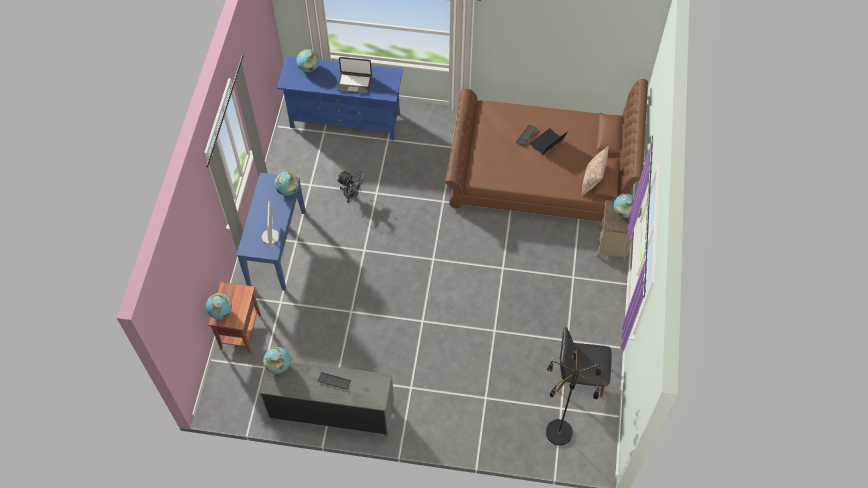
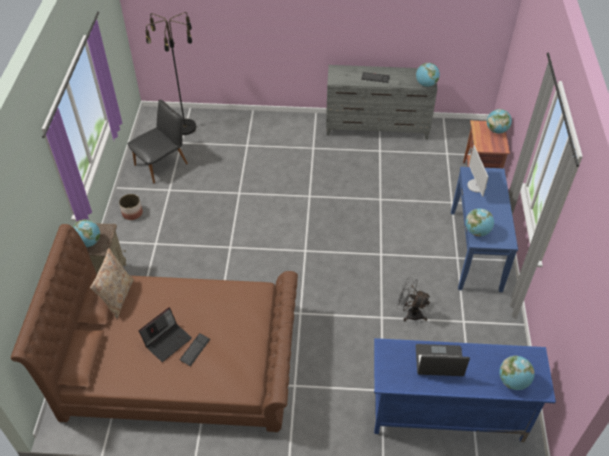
camera: 175 degrees right, 10 degrees down
black chair [556,327,612,398] -> black chair turned 45 degrees counterclockwise [128,100,188,183]
none -> planter [119,194,143,220]

